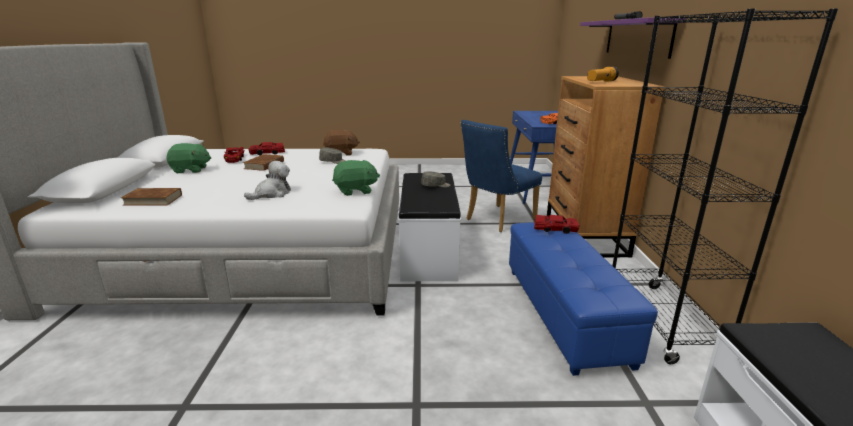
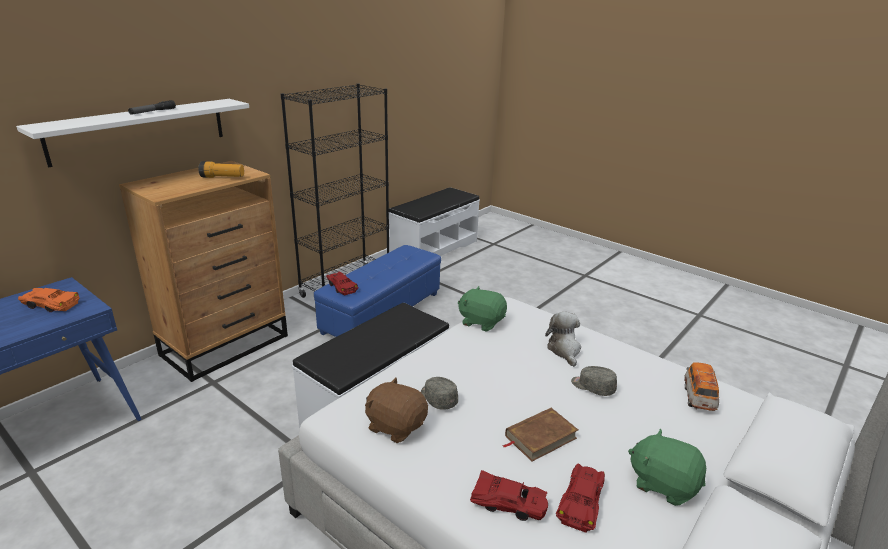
camera: 140 degrees left, 5 degrees up
brown book [121,188,182,206] -> toy car [684,362,719,411]
plush toy [244,161,291,200] -> plush toy turned 90 degrees clockwise [545,312,581,367]
grey cap [421,171,450,187] -> grey cap moved to [571,366,617,396]
blue chair [461,120,542,232] -> none
purple shelf [580,18,686,59] -> white shelf [16,99,249,168]

